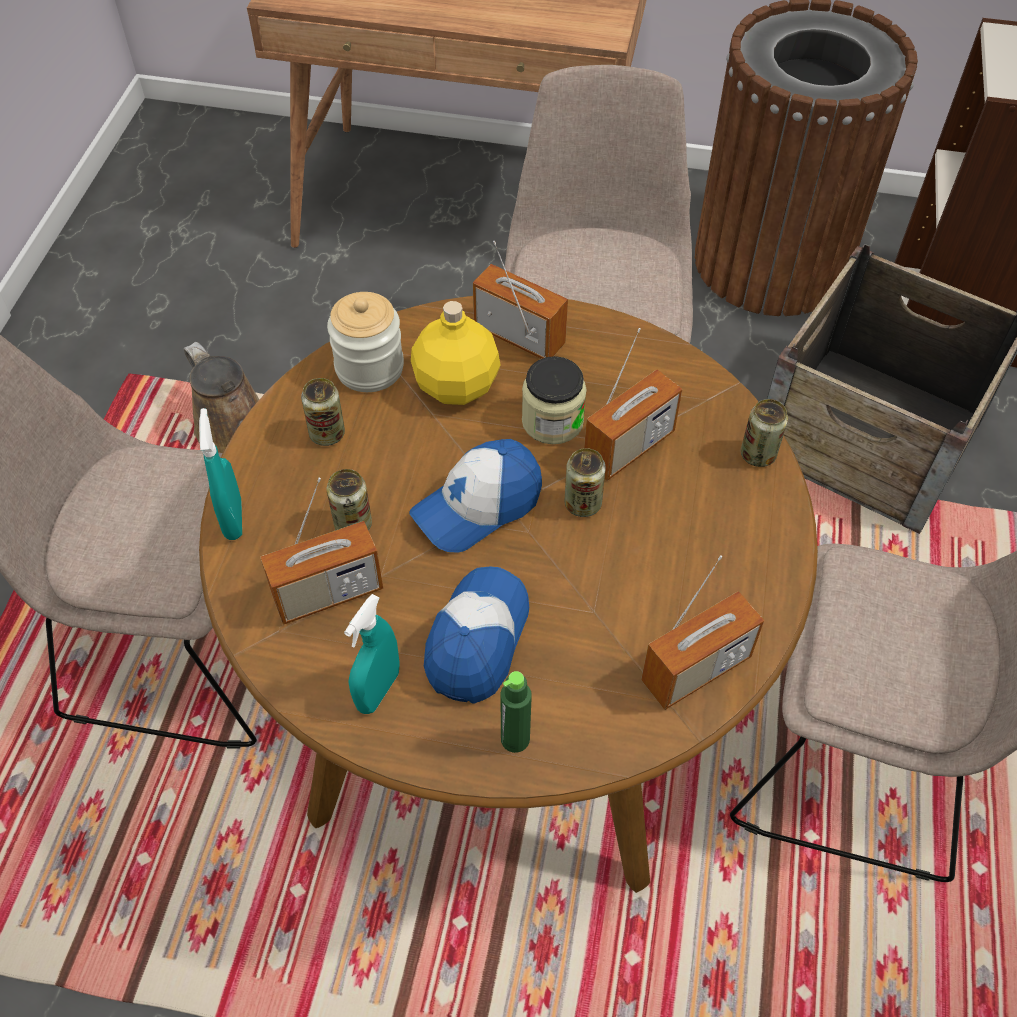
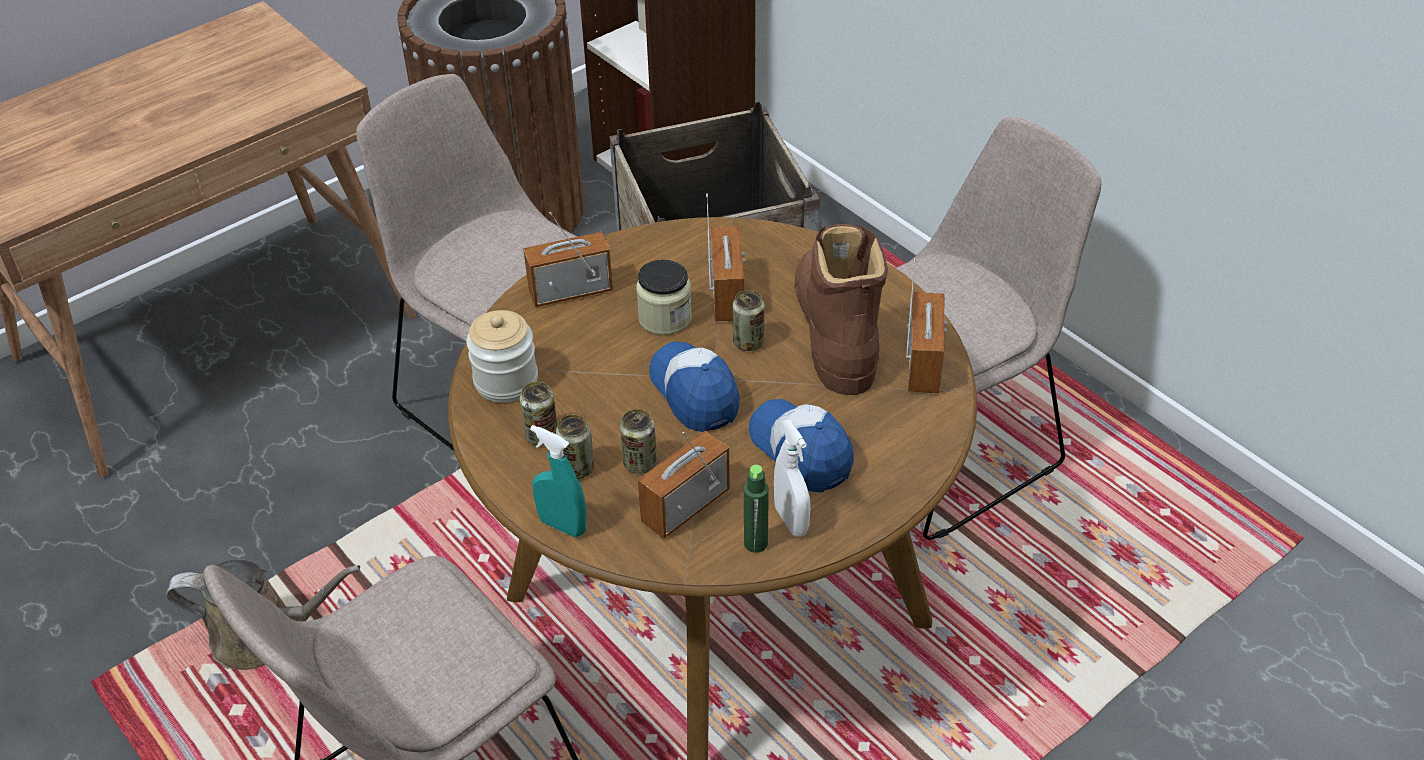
camera: 50 degrees left, 10 degrees down
radio [260,478,383,625] -> radio turned 150 degrees counterclockwise [638,430,730,539]
turquoise spray bottle [344,594,400,714] -> white spray bottle [774,419,811,537]
cap [409,439,542,553] -> cap turned 150 degrees clockwise [649,342,740,432]
yellow bottle [411,301,500,405] -> none
green bottle [500,671,532,753] -> green bottle moved to [744,465,769,553]
can [741,399,788,467] -> can moved to [556,415,594,479]
none -> brown boot [794,224,888,395]

